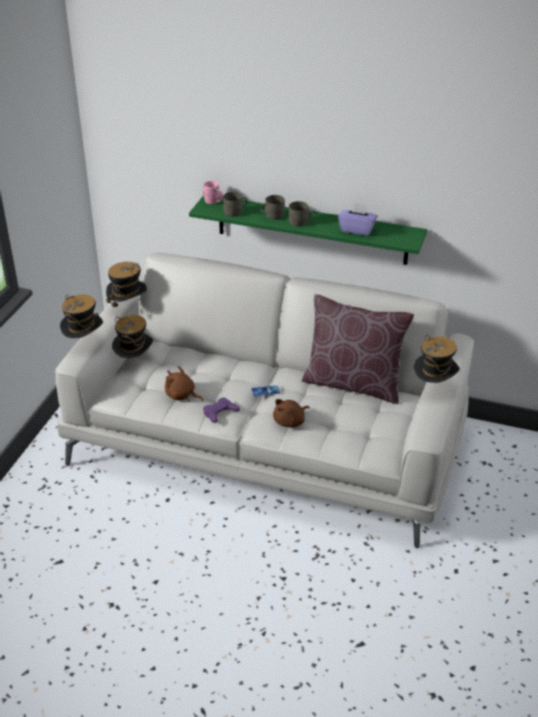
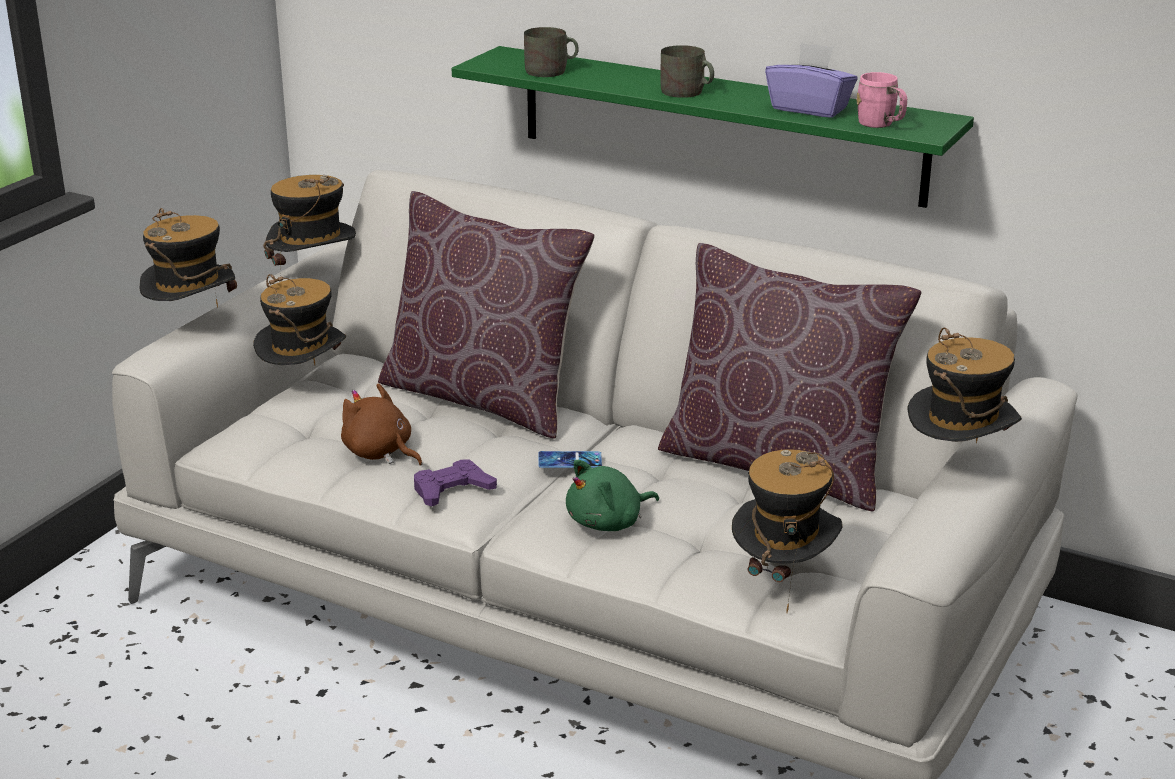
camera: 10 degrees right, 10 degrees down
pink mug [203,181,223,204] -> pink mug moved to [857,72,907,128]
grey mug [260,195,285,220] -> none
brown plush toy [273,399,309,427] -> green plush toy [566,460,659,531]
none -> brown pillow [378,191,595,439]
none -> hat [732,449,843,612]

